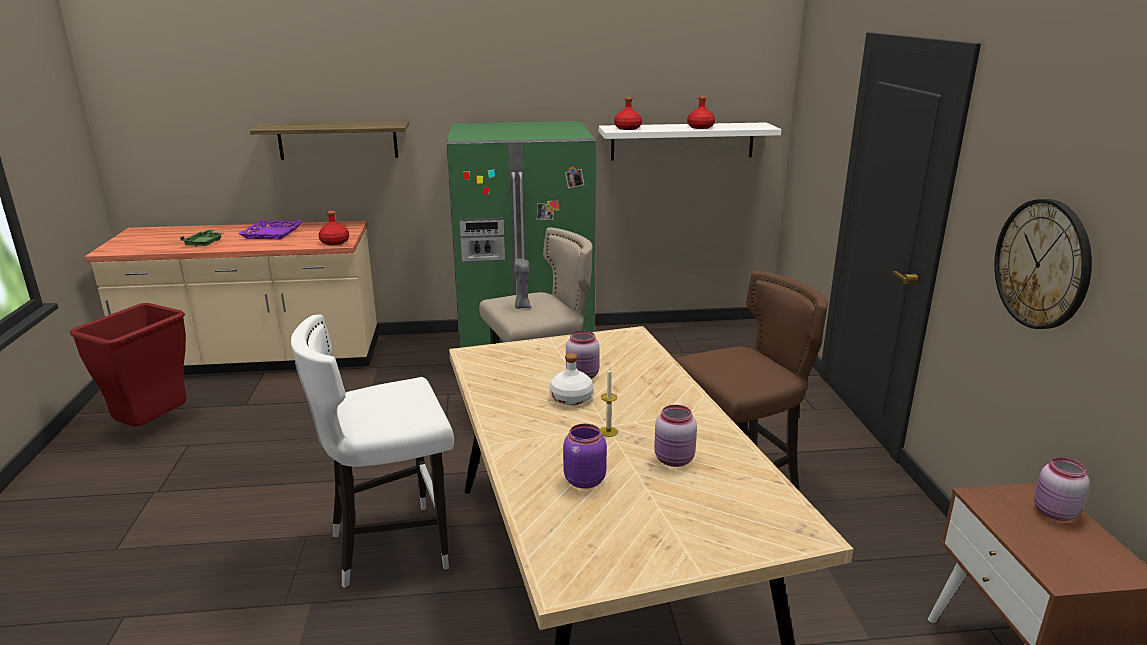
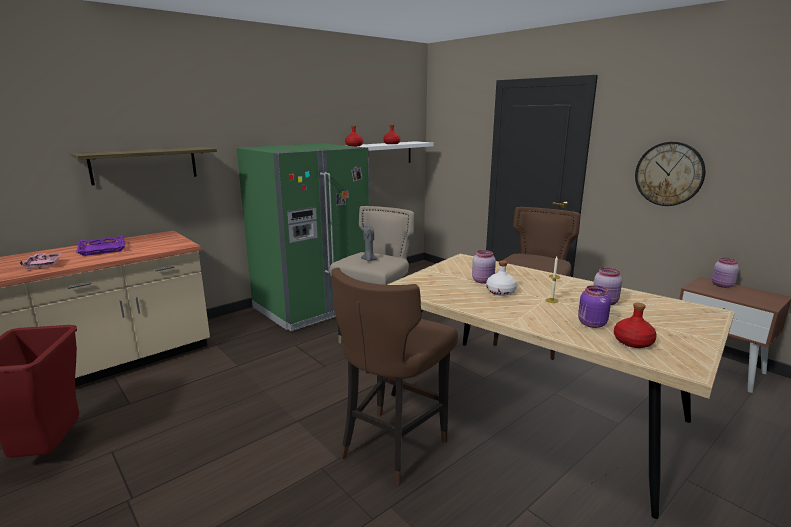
camera: 35 degrees left, 5 degrees down
green tray [180,229,224,247] -> pink tray [20,253,62,269]
white stool [291,315,454,588] -> brown stool [331,268,458,486]
red bottle [318,211,349,245] -> red bottle moved to [614,303,657,348]

